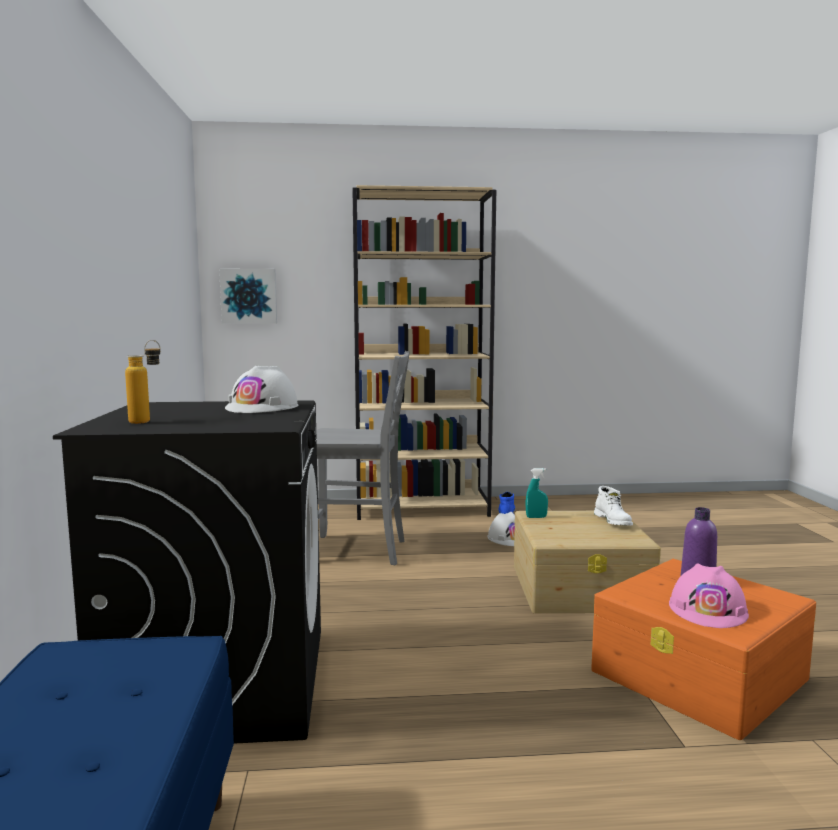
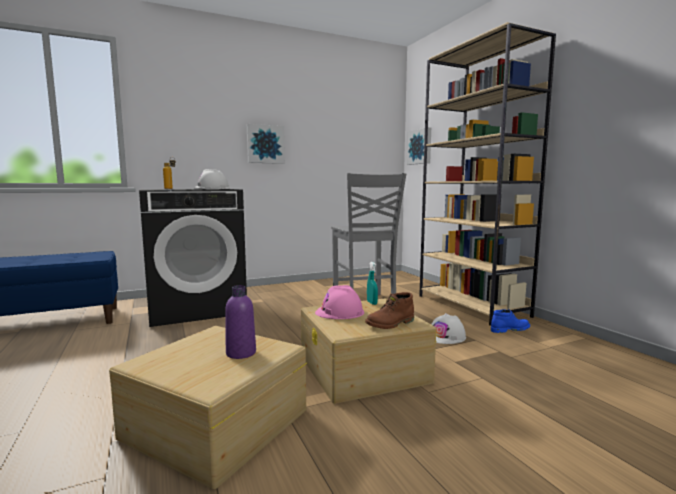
camera: 70 degrees right, 0 degrees up
orange storage box [591,559,816,740] -> beige storage box [109,326,307,489]
white boot [594,486,633,526] -> brown boot [365,292,414,329]
pink hard hat [669,564,749,628] -> pink hard hat moved to [315,285,364,319]
none -> picture [247,124,285,164]

